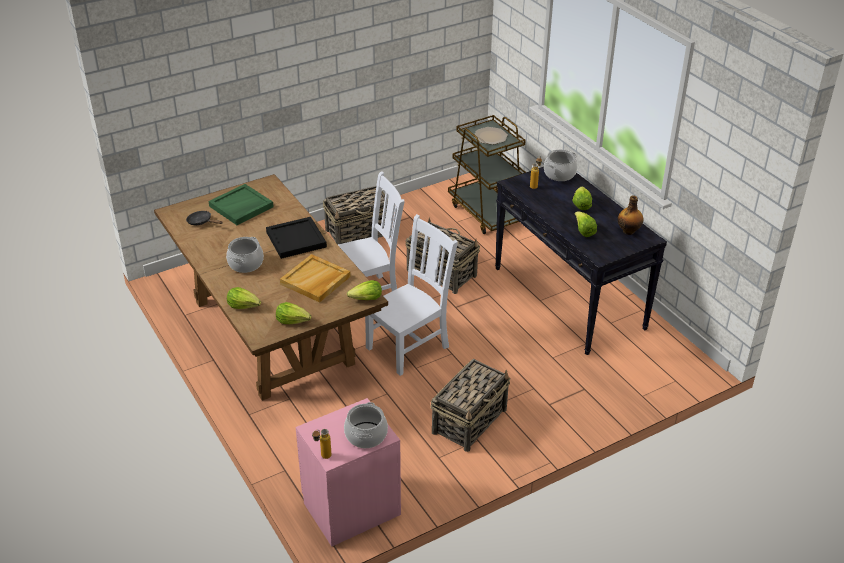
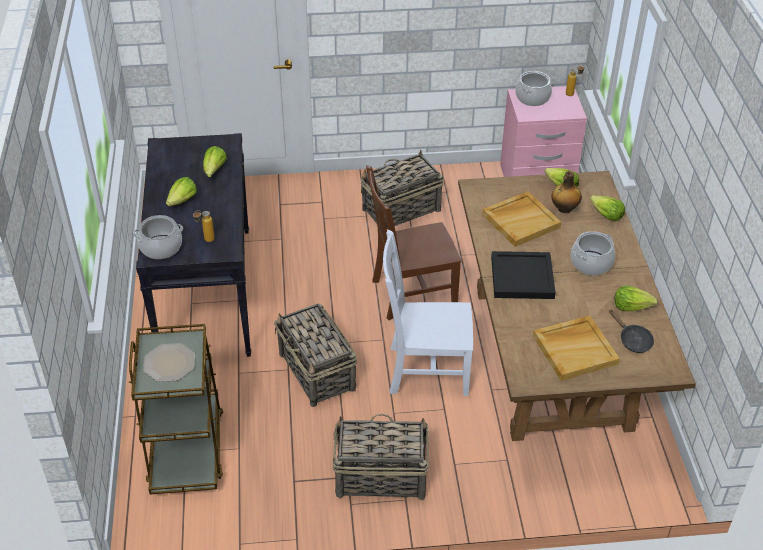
camera: 155 degrees left, 5 degrees up
green tray [208,184,274,225] -> beige tray [533,315,620,381]
lettuce [347,280,382,300] -> lettuce moved to [615,285,658,311]
white chair [365,214,458,376] -> brown chair [366,165,461,320]
bottle [618,195,644,235] -> bottle moved to [552,171,582,213]

